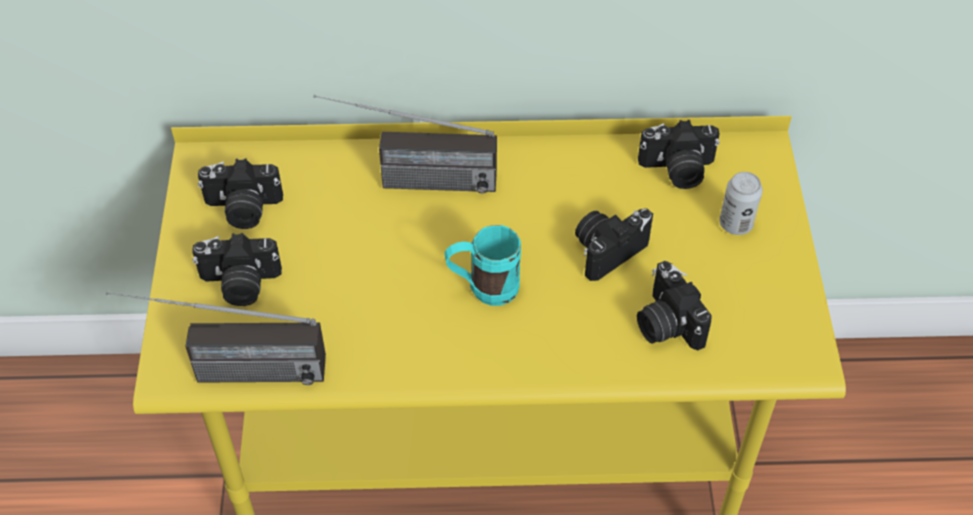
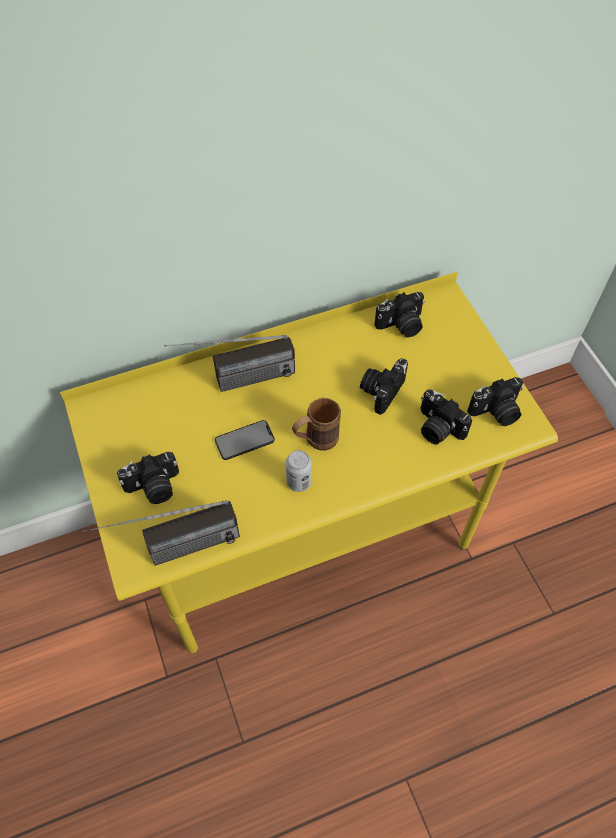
camera: 20 degrees left, 5 degrees up
camera [198,159,283,229] -> camera moved to [467,377,524,426]
turquoise mug [444,225,521,306] -> brown mug [292,398,341,451]
can [719,172,763,235] -> can moved to [286,450,312,492]
none -> phone [215,420,275,460]

